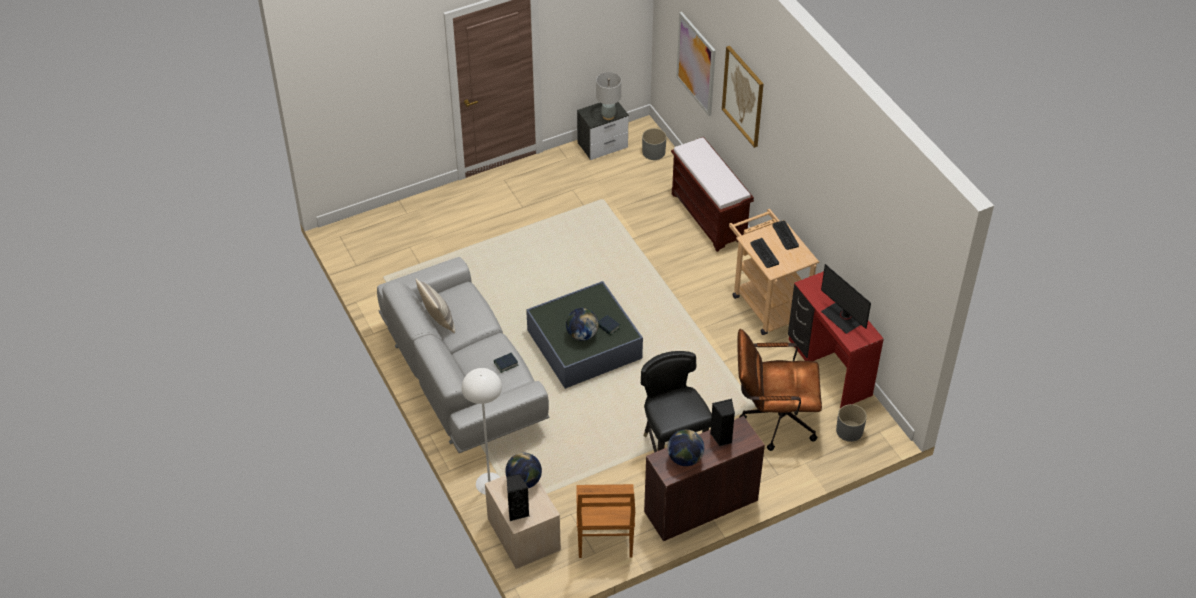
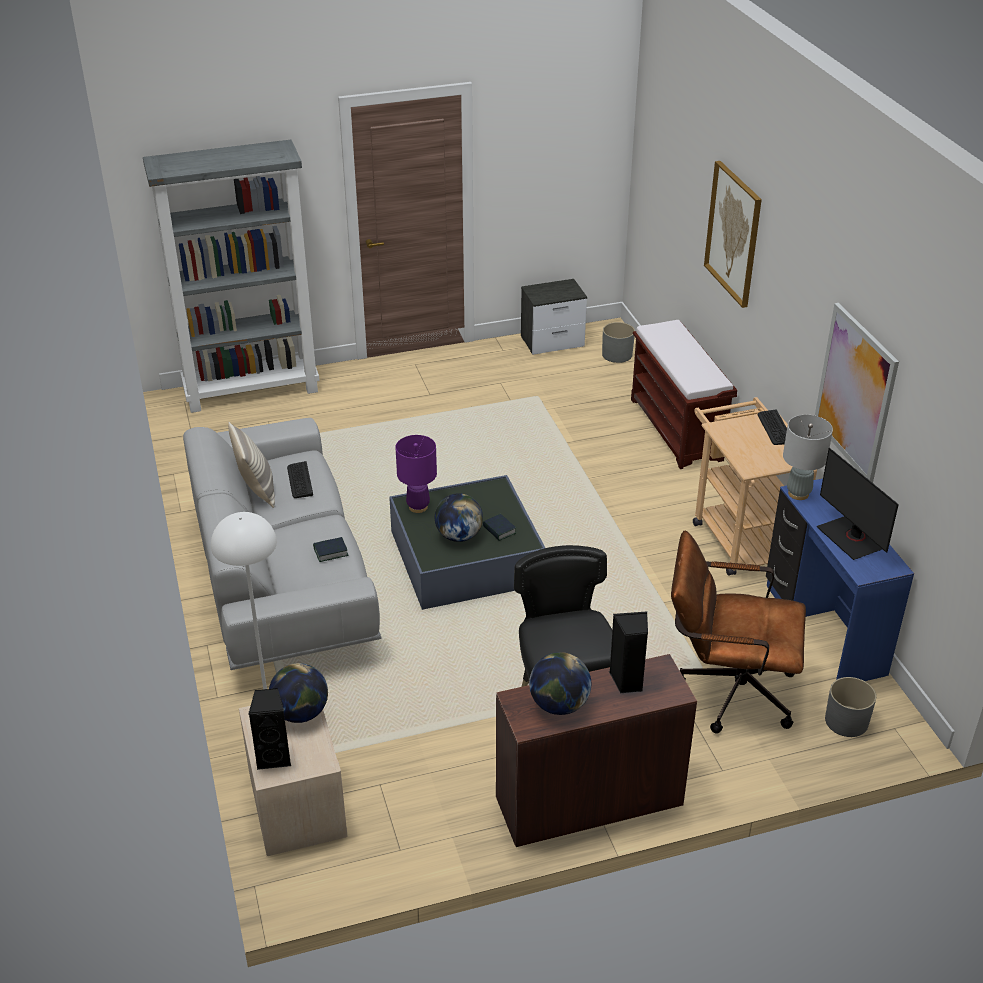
camera: 10 degrees right, 10 degrees down
brown chair [576,484,635,558] -> none
grey table lamp [596,72,621,120] -> grey table lamp moved to [783,415,833,500]
picture [676,12,716,116] -> picture moved to [815,303,899,483]
keyboard [750,238,779,268] -> keyboard moved to [287,461,313,498]
red desk [788,271,884,409] -> blue desk [766,479,914,681]
none -> grey bookcase [143,140,320,413]
none -> purple table lamp [395,435,437,513]

